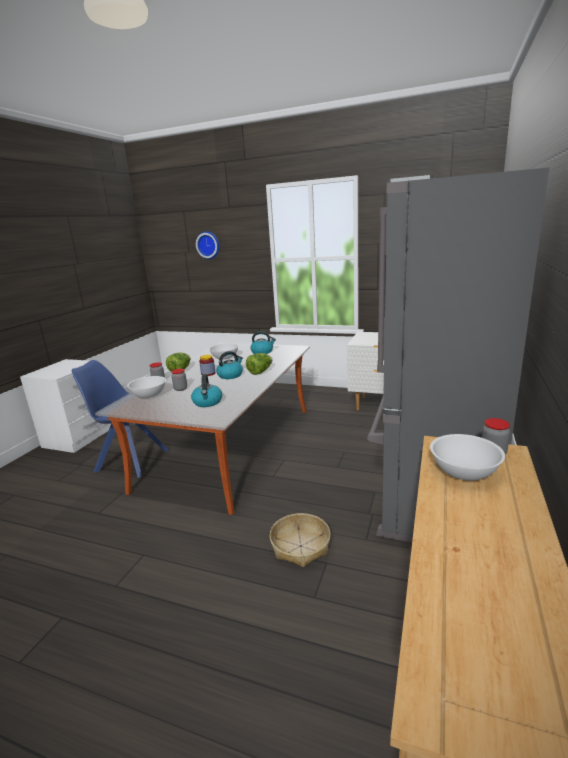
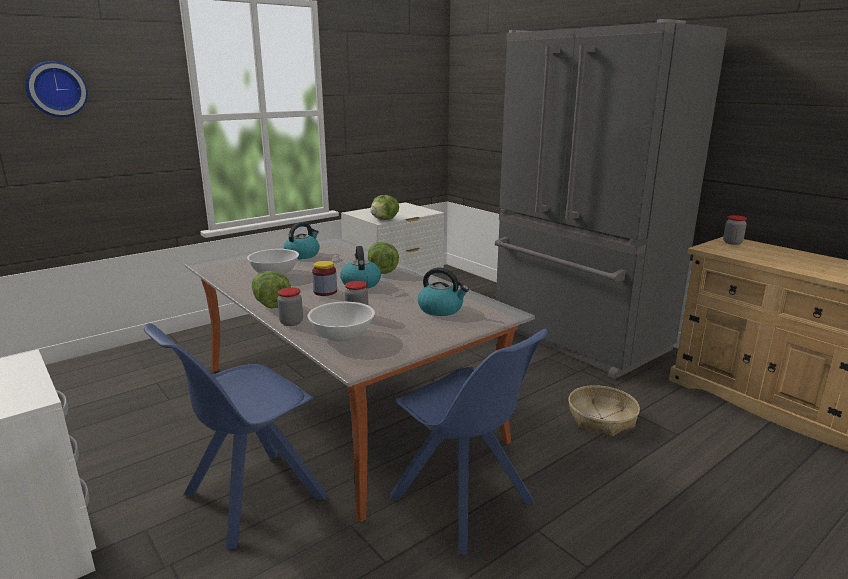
camera: 60 degrees left, 0 degrees up
white bowl [430,434,505,480] -> none
none -> lettuce [370,195,399,220]
none -> blue chair [390,329,548,555]

